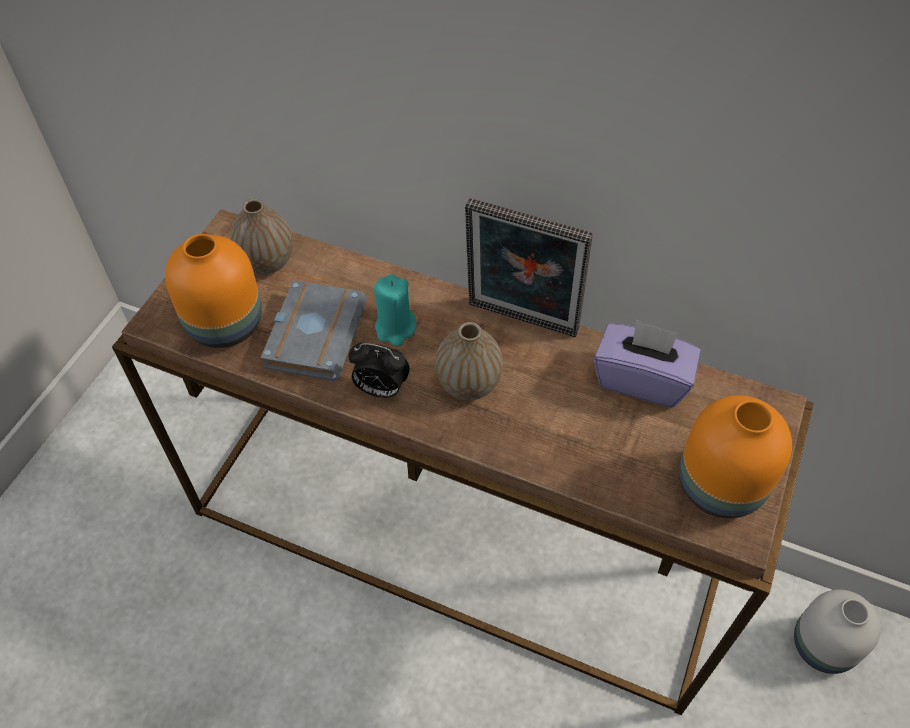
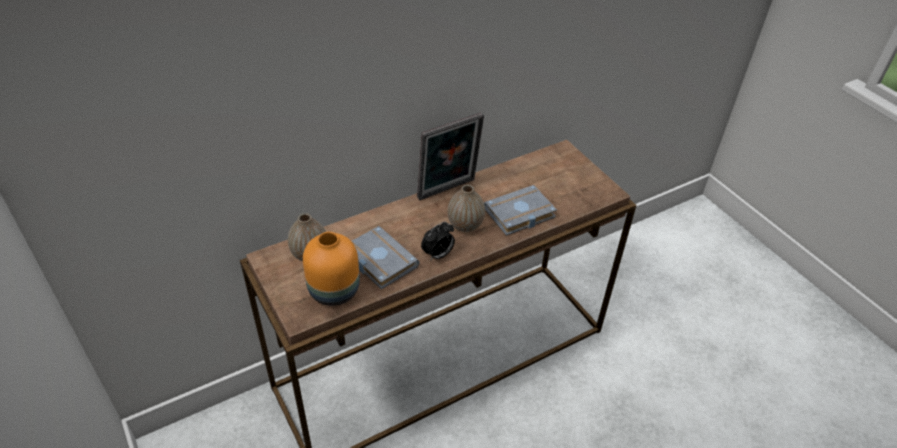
camera: 55 degrees left, 10 degrees down
turquoise candle [374,274,417,346] -> none
purple tissue box [594,320,701,407] -> none
orange vase [679,395,792,518] -> none
white vase [794,589,881,674] -> none
none -> grey book [484,185,557,236]

